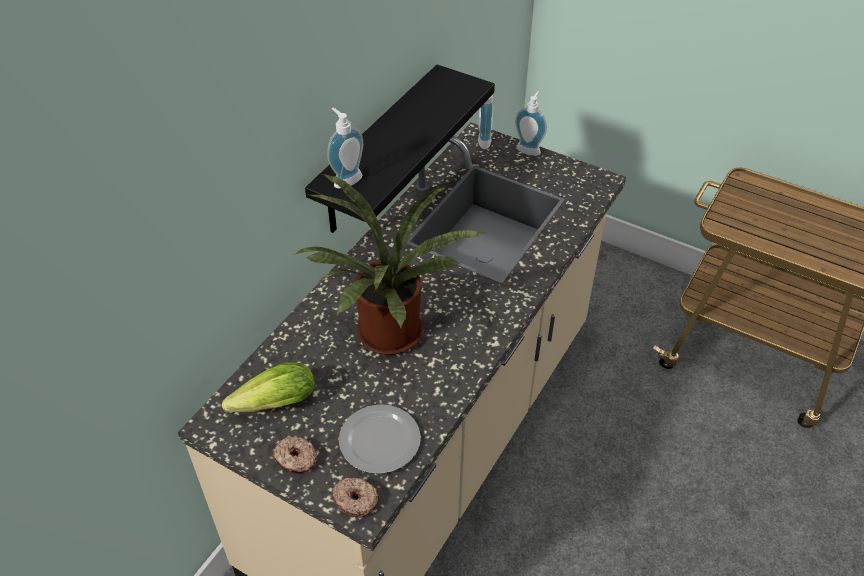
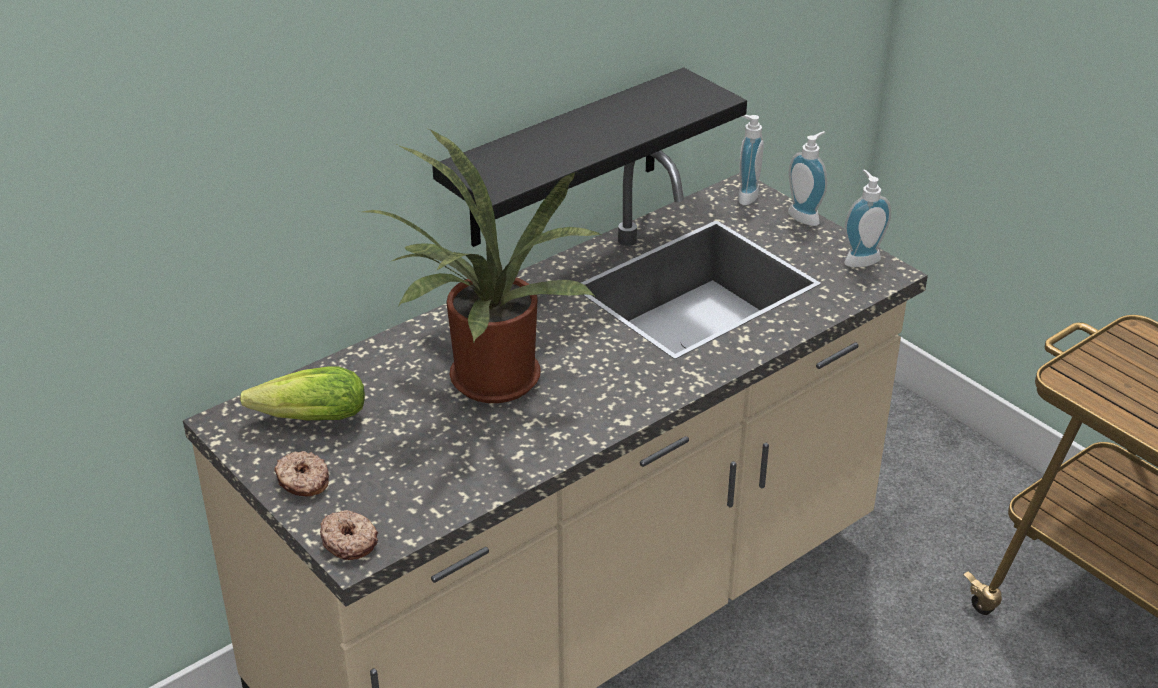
camera: 20 degrees right, 10 degrees down
soap dispenser [327,108,363,189] -> soap dispenser moved to [844,169,891,267]
plate [339,404,421,474] -> none

